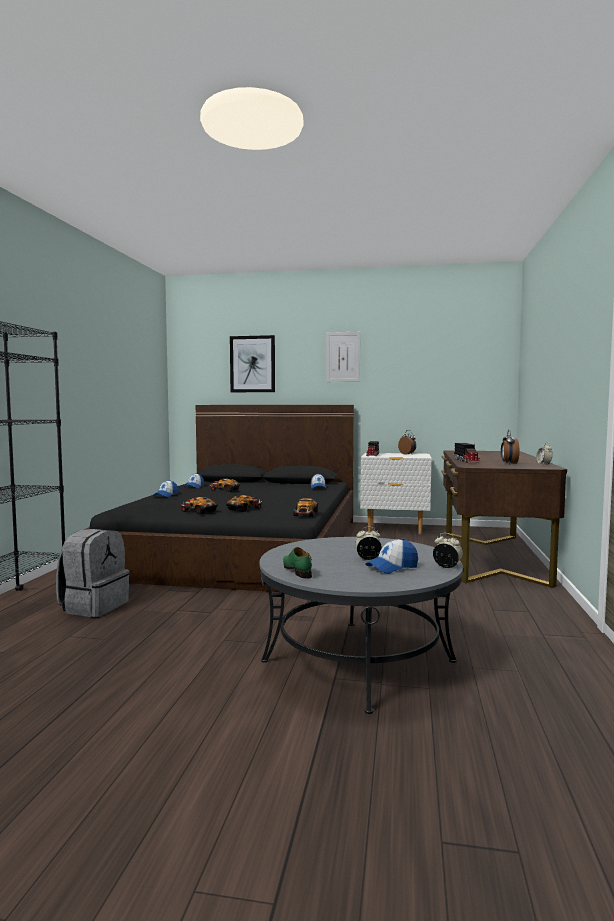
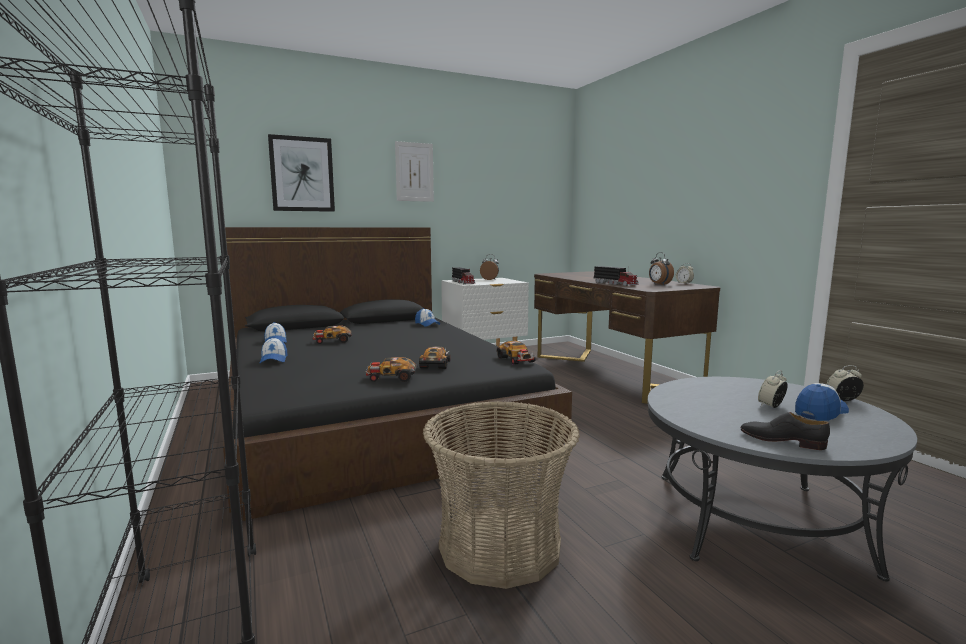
camera: 35 degrees left, 5 degrees up
grey backpack [56,529,130,617] -> none
green shoe [283,547,312,579] -> black shoe [740,412,830,450]
cap [365,538,418,574] -> cap turned 150 degrees counterclockwise [795,383,849,421]
none -> basket [423,401,580,589]

